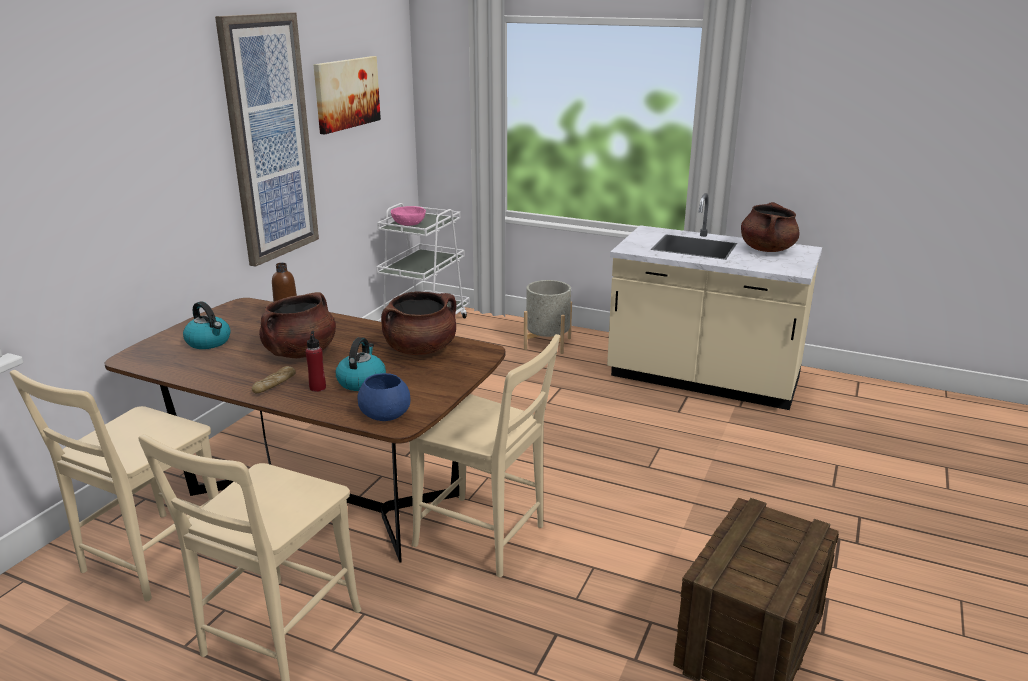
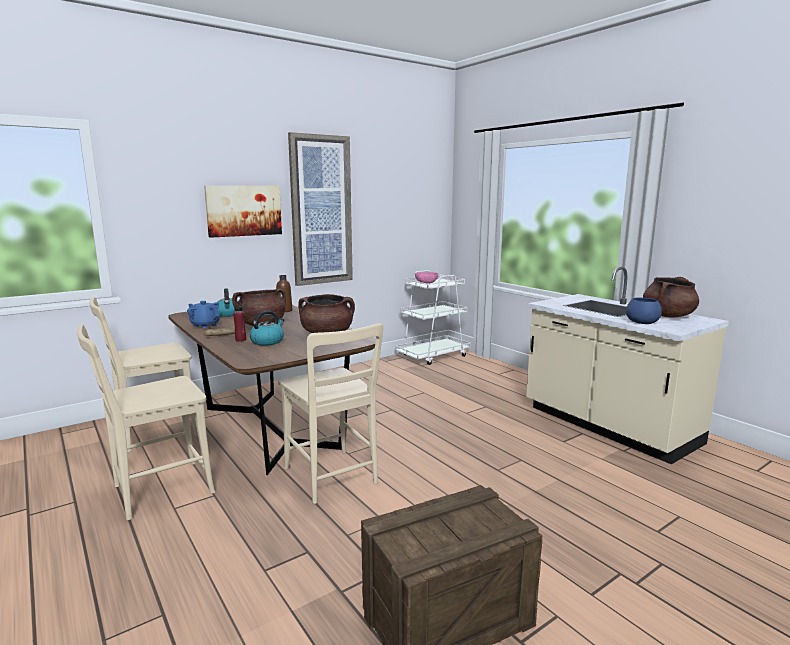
camera: 30 degrees right, 10 degrees down
picture [313,56,381,134] -> picture moved to [204,185,282,238]
blue bowl [358,373,410,421] -> blue bowl moved to [626,297,662,324]
grey planter [524,280,572,354] -> none
none -> blue teapot [187,301,220,328]

